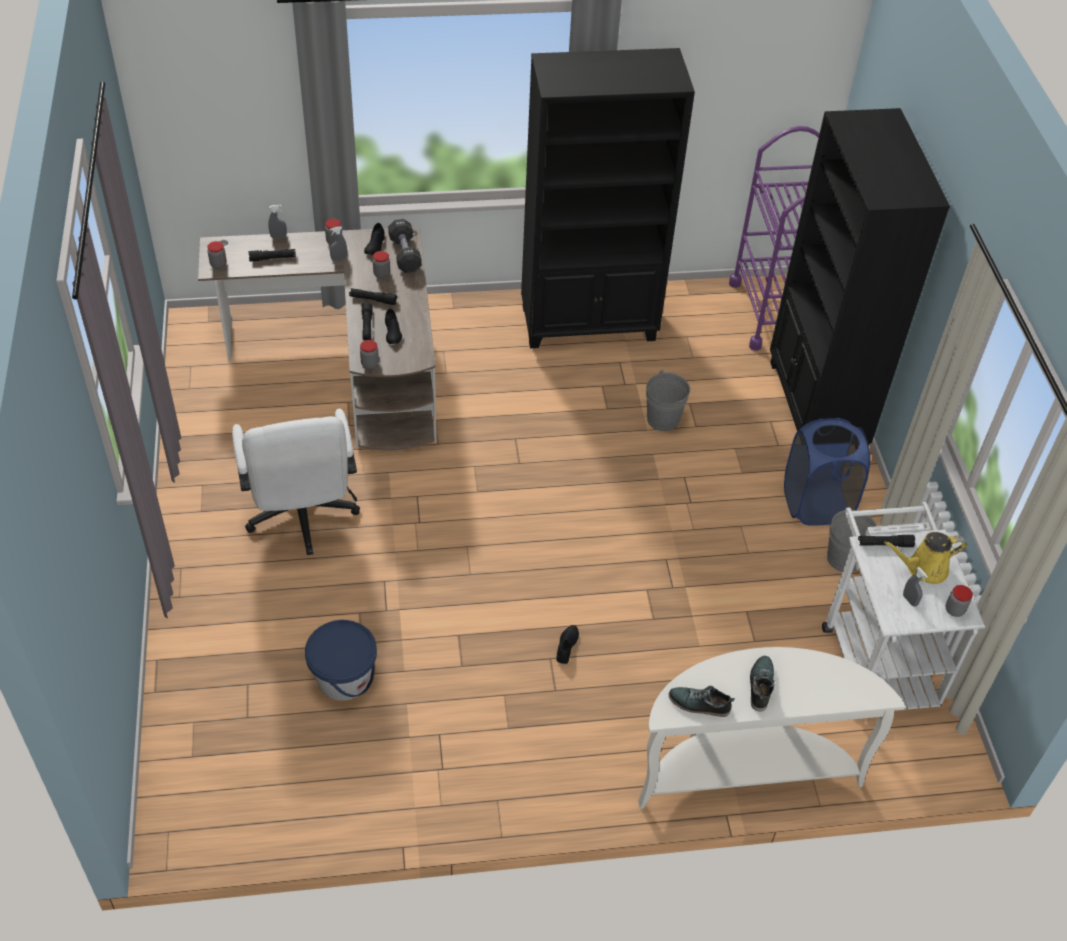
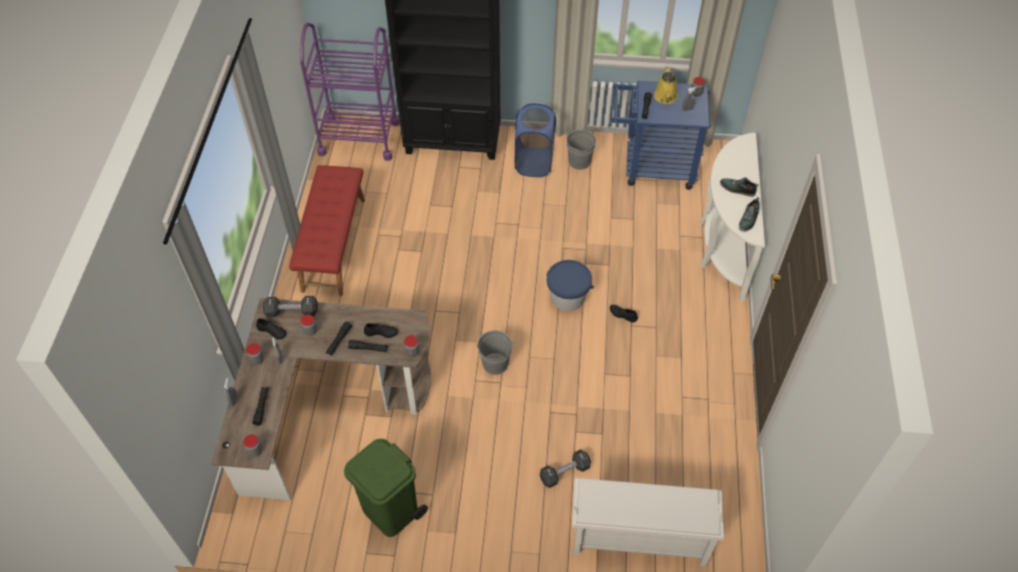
camera: 75 degrees left, 5 degrees up
white office chair [232,409,360,555] -> none
blue bucket [305,620,377,700] -> blue bucket moved to [546,260,594,311]
black bookcase [521,48,695,348] -> red bench [289,165,365,296]
grey bucket [646,370,690,431] -> grey bucket moved to [475,330,515,375]
white cart [822,502,985,710] -> blue cart [611,81,711,190]
none -> green trash can [344,439,428,537]
none -> black dumbbell [540,449,591,488]
none -> white shoe rack [572,478,724,567]

